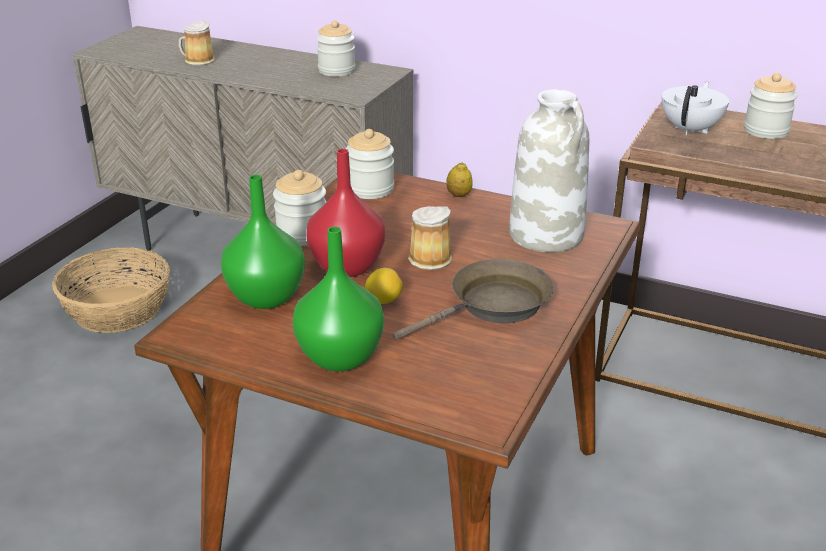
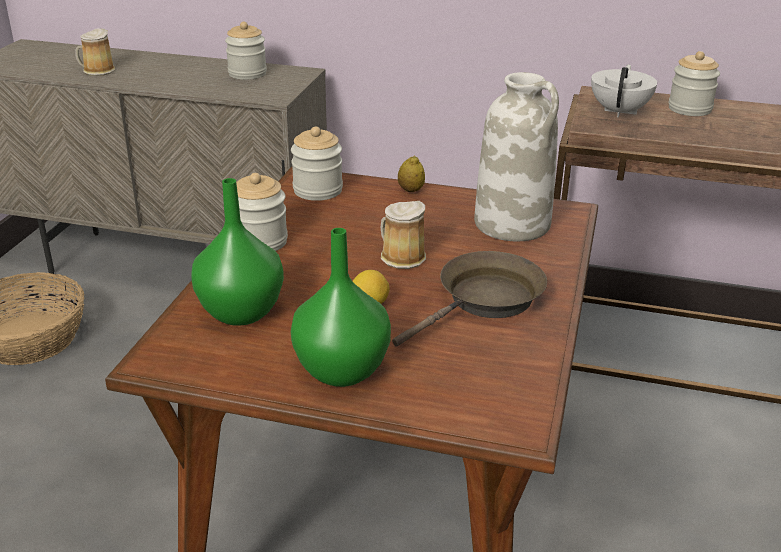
camera: 10 degrees left, 0 degrees up
red vase [306,149,385,277] -> none

